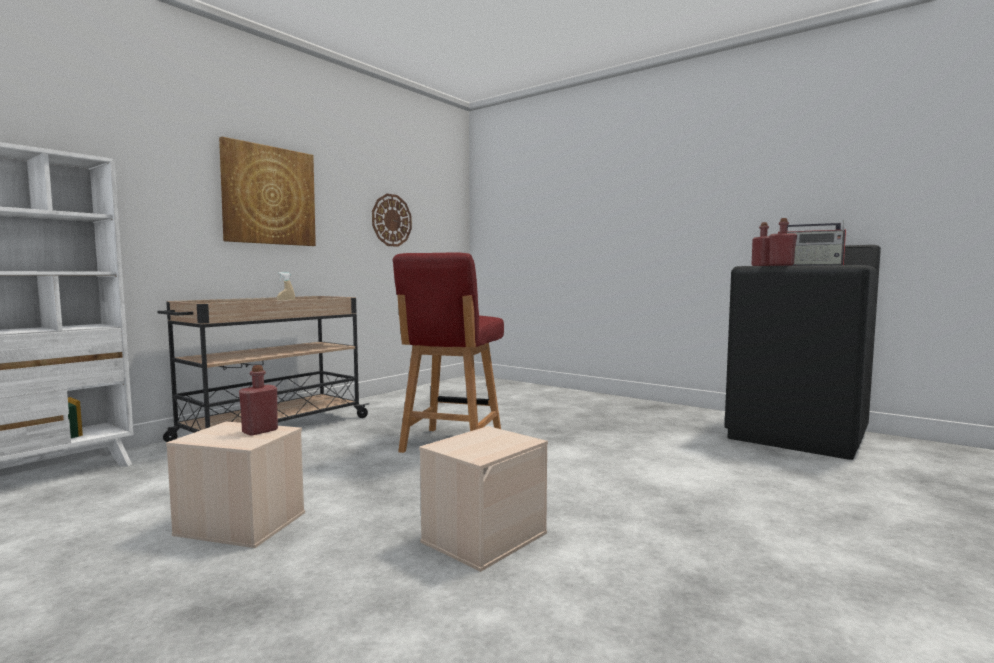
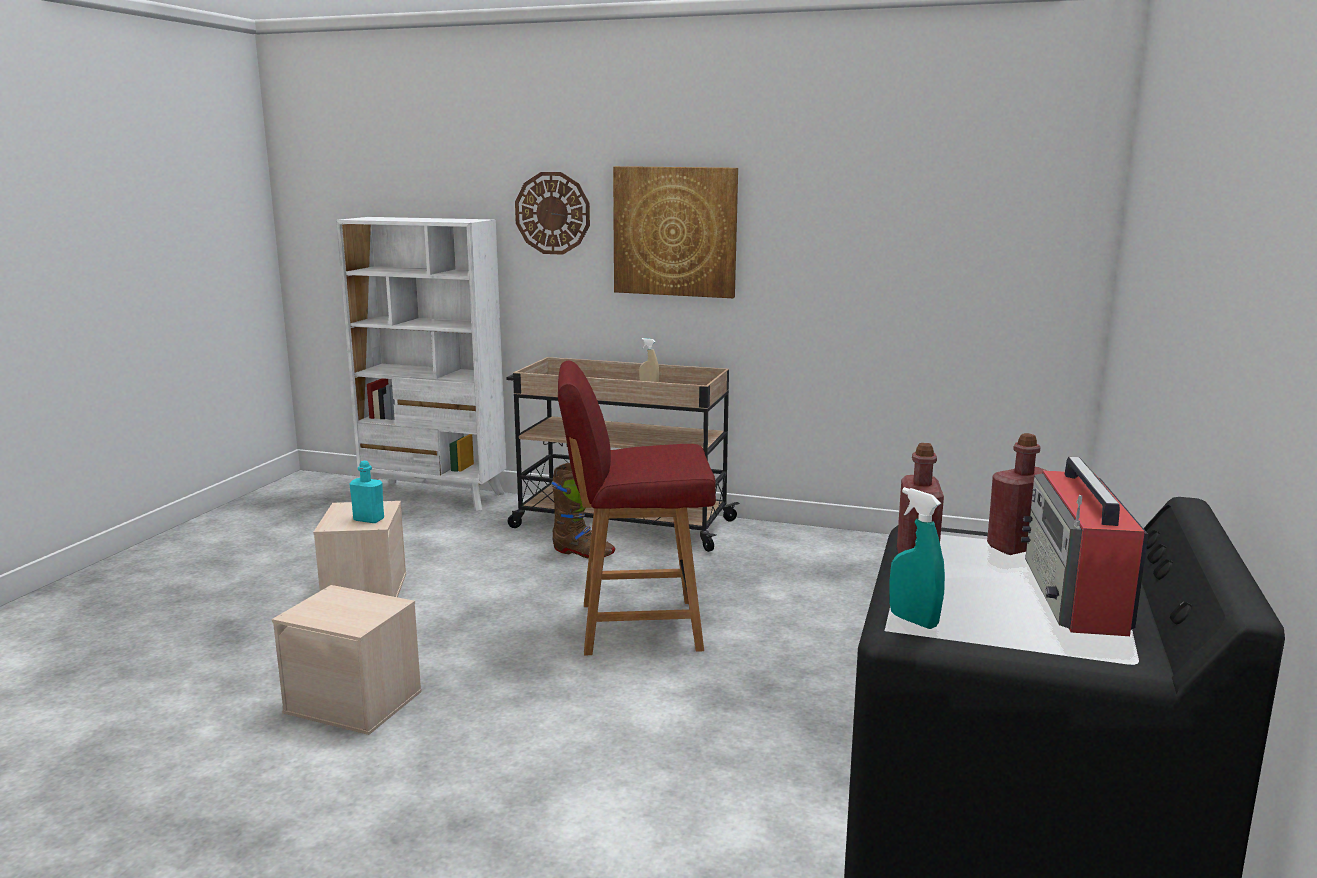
camera: 70 degrees right, 10 degrees up
red bottle [239,365,278,436] -> turquoise bottle [349,461,384,523]
wall clock [372,194,412,247] -> wall clock moved to [515,172,590,255]
none -> brown boot [551,463,615,559]
none -> turquoise spray bottle [889,487,945,629]

